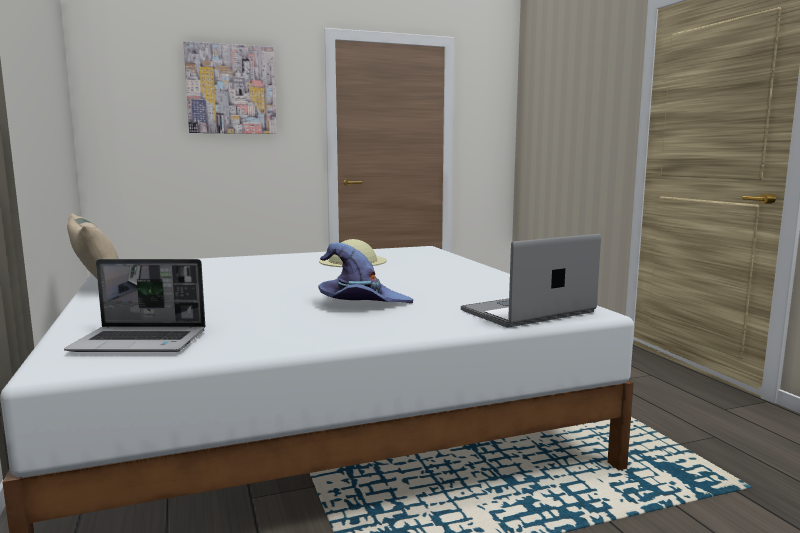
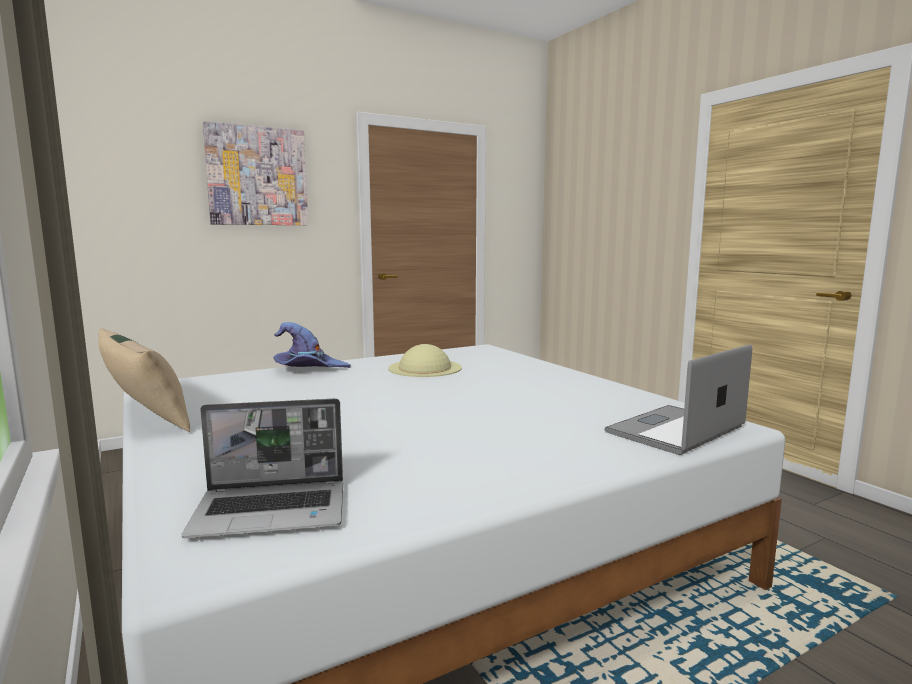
camera: 10 degrees left, 0 degrees up
purple hat [318,243,413,303] -> purple hat moved to [274,322,351,368]

